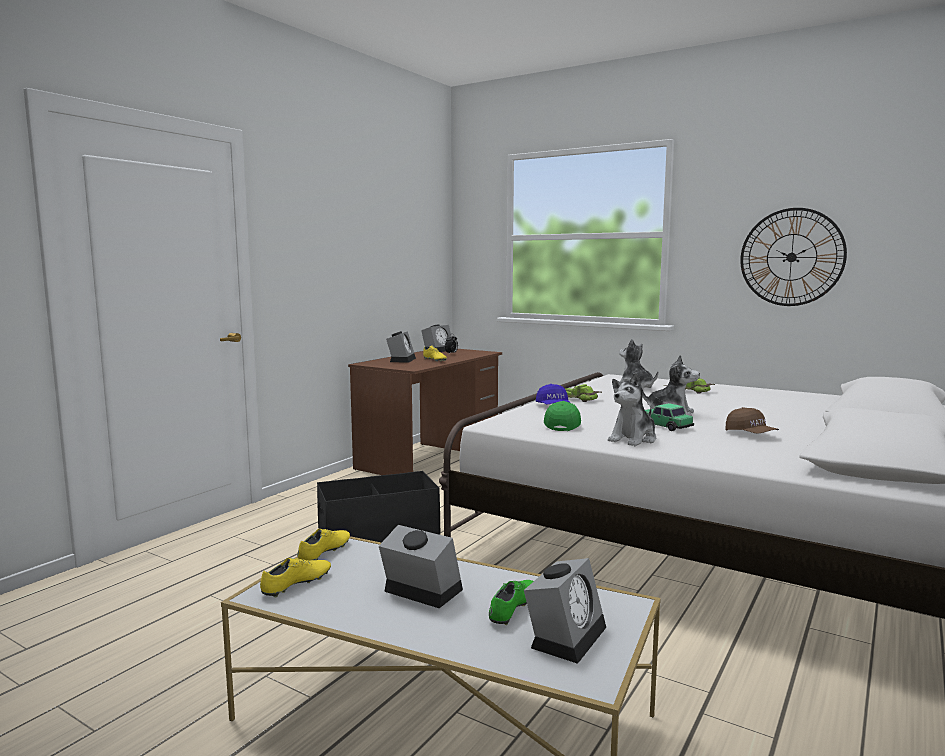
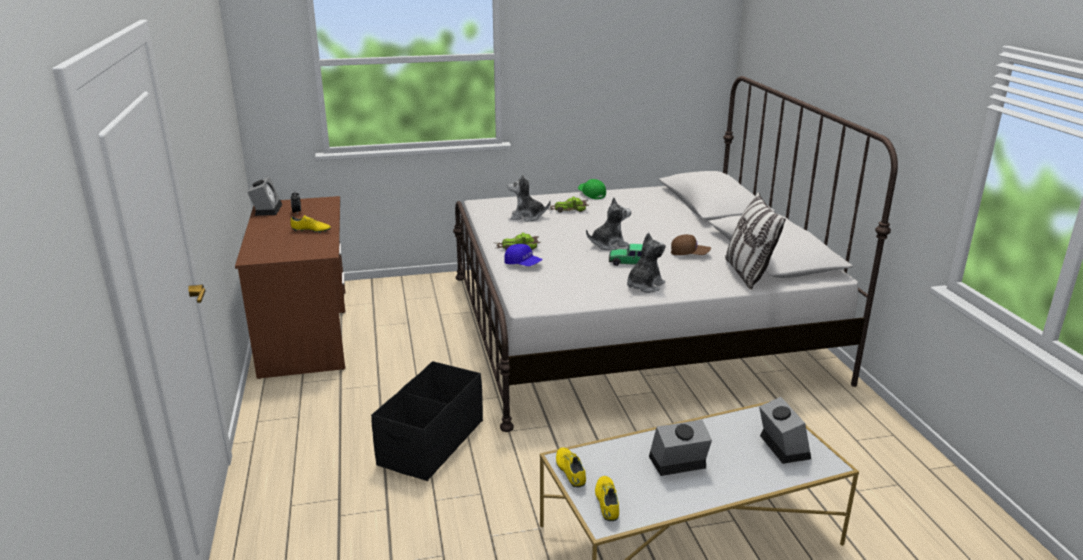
camera: 45 degrees left, 15 degrees up
alarm clock [386,331,416,363] -> none
green shoe [489,580,534,625] -> none
green cap [544,401,581,431] -> green cap moved to [578,179,606,199]
plush toy [608,372,656,446] -> plush toy turned 135 degrees counterclockwise [627,233,665,293]
wall clock [740,208,847,306] -> none
none -> pillow [725,192,786,290]

